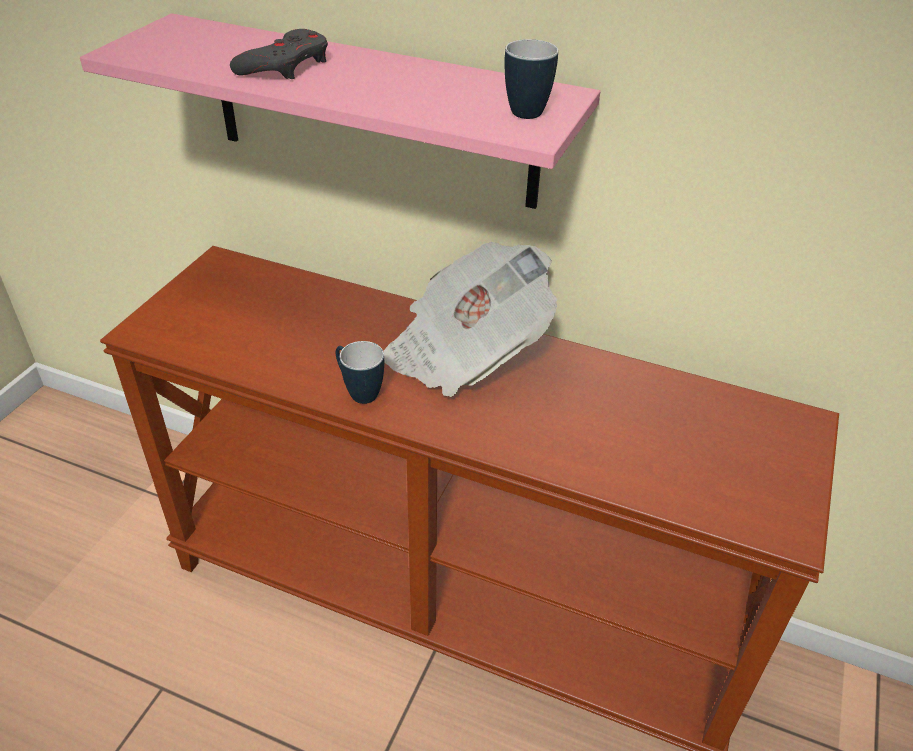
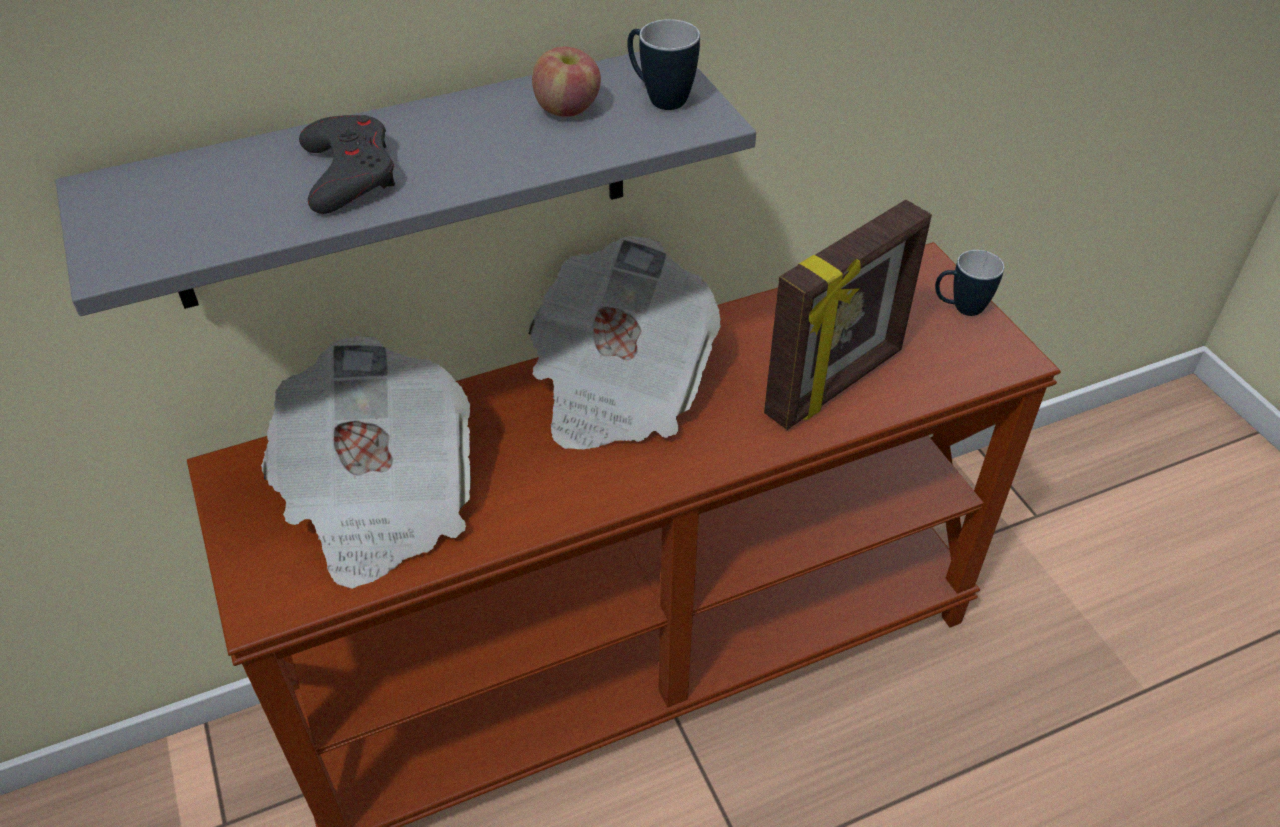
camera: 45 degrees left, 5 degrees up
pink shelf [80,13,600,209] -> grey shelf [55,52,756,316]
mug [336,341,384,404] -> mug moved to [935,250,1004,316]
none -> newspaper [261,336,471,589]
none -> apple [532,47,601,117]
none -> picture frame [764,200,932,430]

